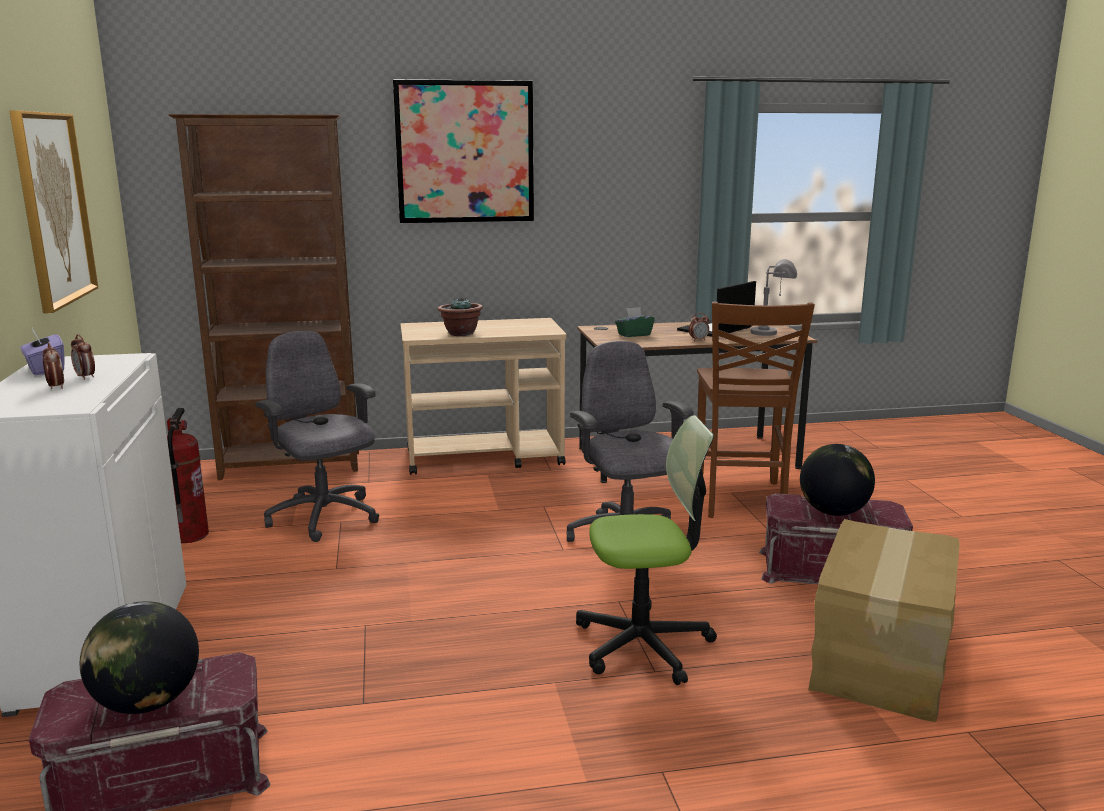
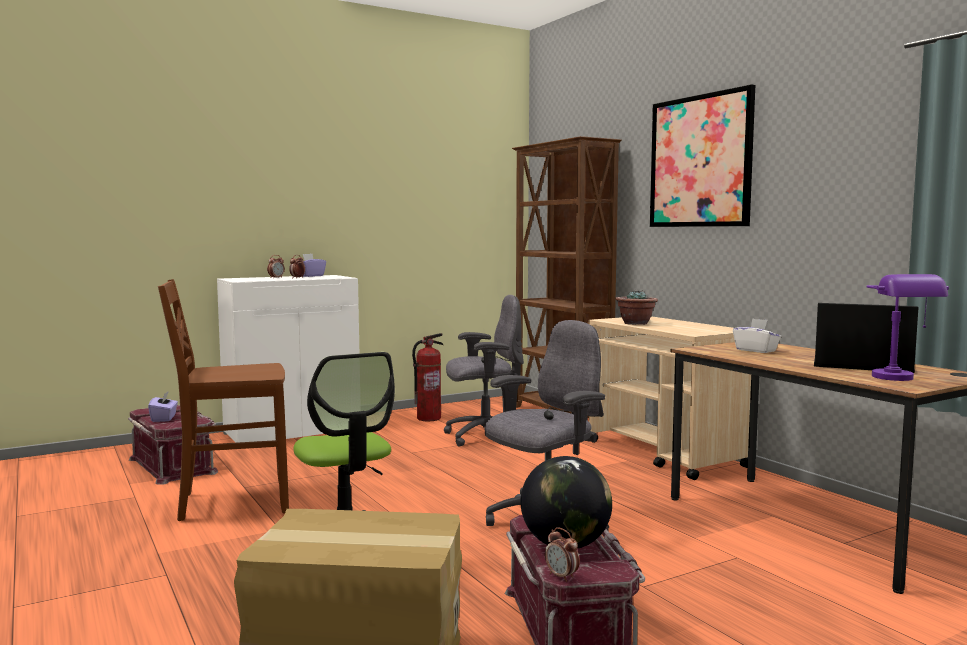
camera: 70 degrees right, 10 degrees down
picture [10,111,98,313] -> none
globe [80,601,199,714] -> purple tissue box [148,391,178,422]
grey office chair [255,331,379,542] -> grey office chair turned 45 degrees clockwise [444,295,524,447]
green tissue box [615,307,655,337] -> white tissue box [733,318,781,353]
alarm clock [689,313,709,341] -> alarm clock moved to [545,527,580,582]
brown chair [697,302,815,518] -> brown chair moved to [158,279,289,521]
grey table lamp [751,259,797,336] -> purple table lamp [866,274,949,381]

